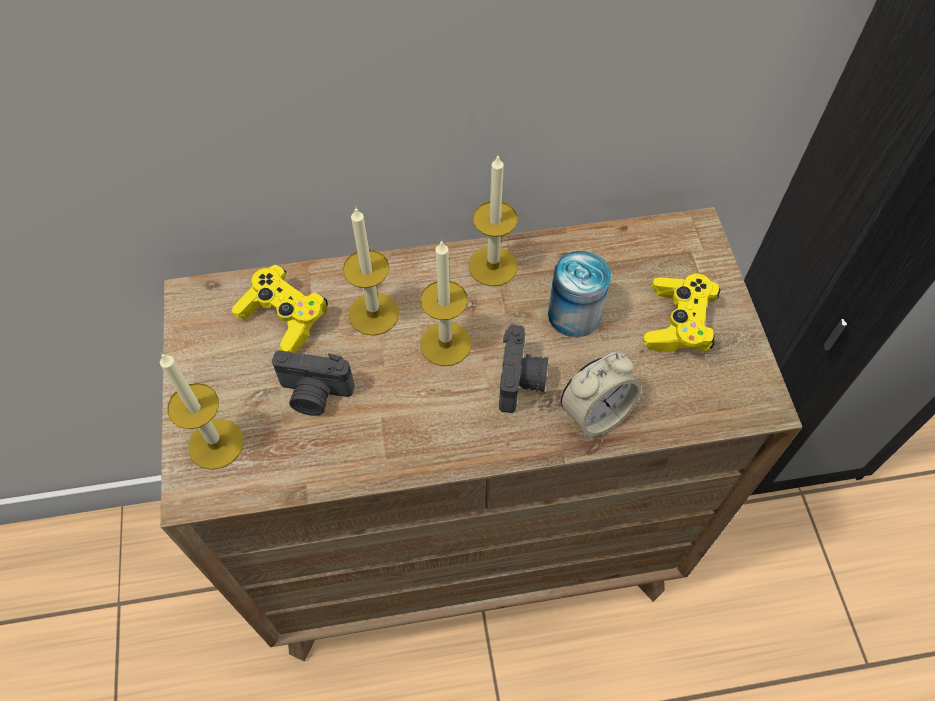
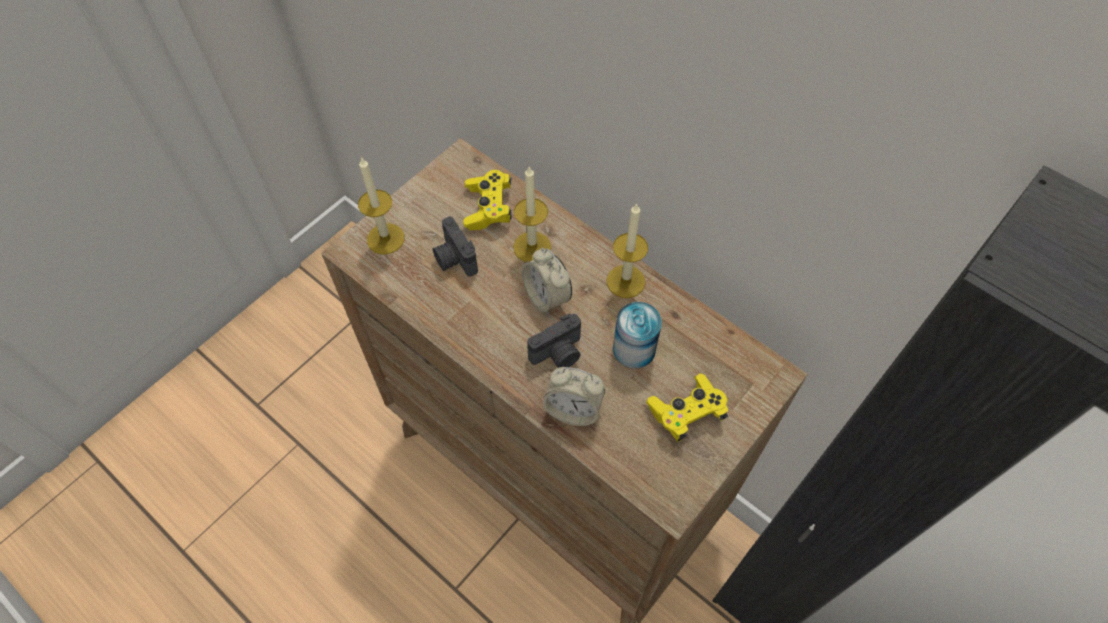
camera: 50 degrees right, 0 degrees up
candle [420,240,471,366] -> alarm clock [522,248,572,315]

